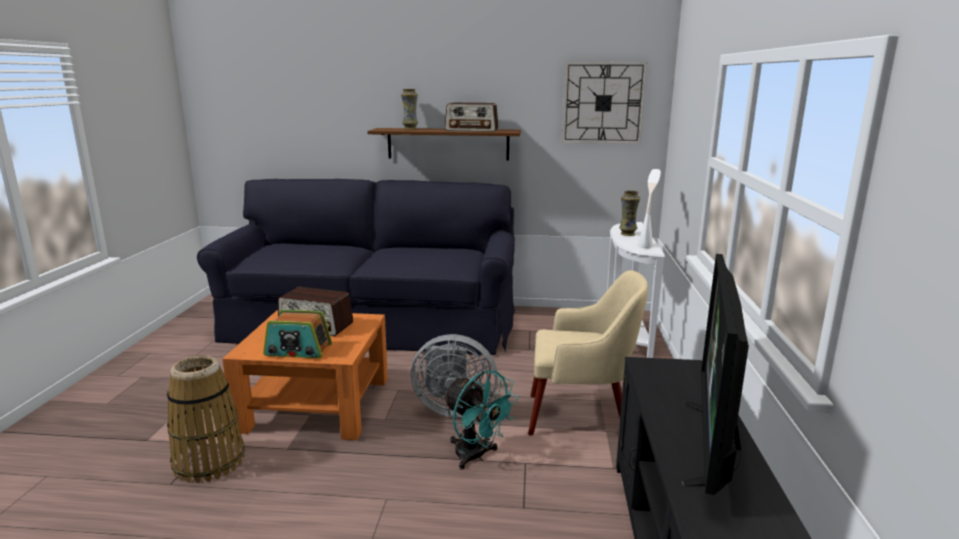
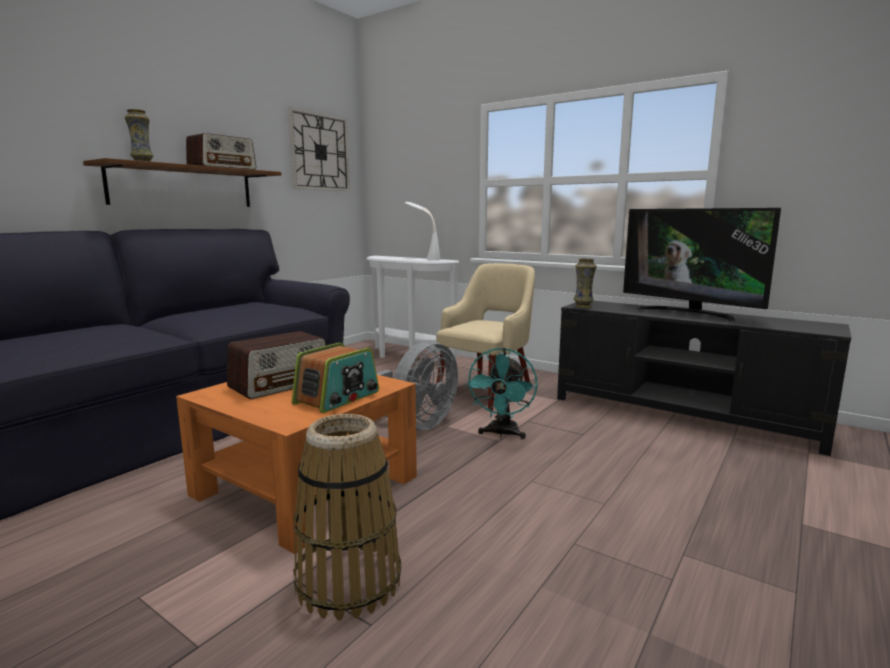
camera: 60 degrees left, 5 degrees down
turquoise fan [443,370,519,470] -> turquoise fan turned 120 degrees clockwise [465,348,537,439]
vase [619,190,640,236] -> vase moved to [574,258,597,308]

